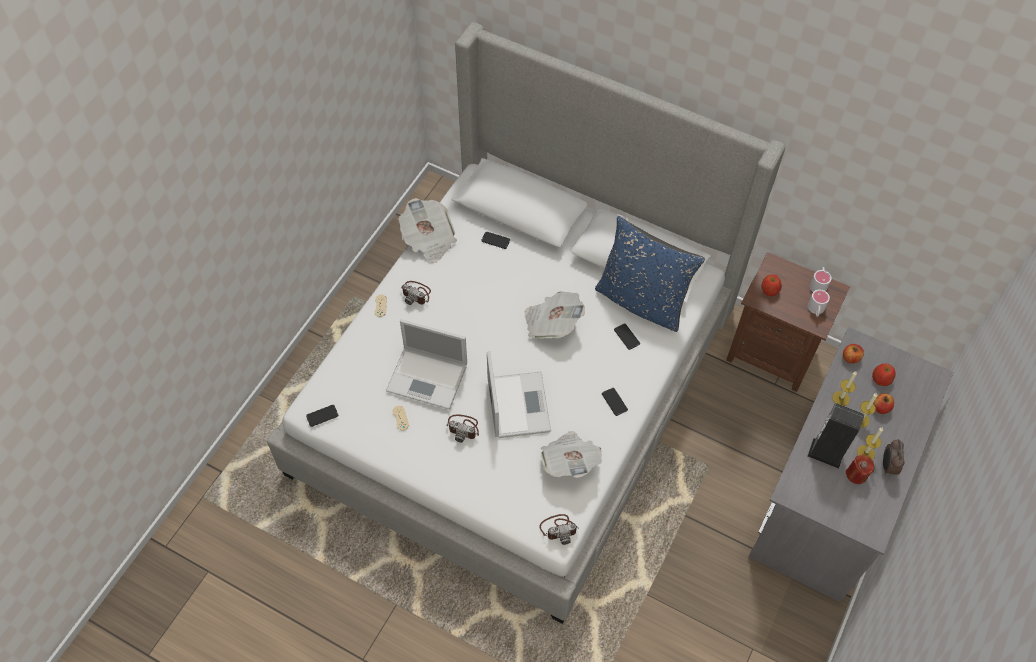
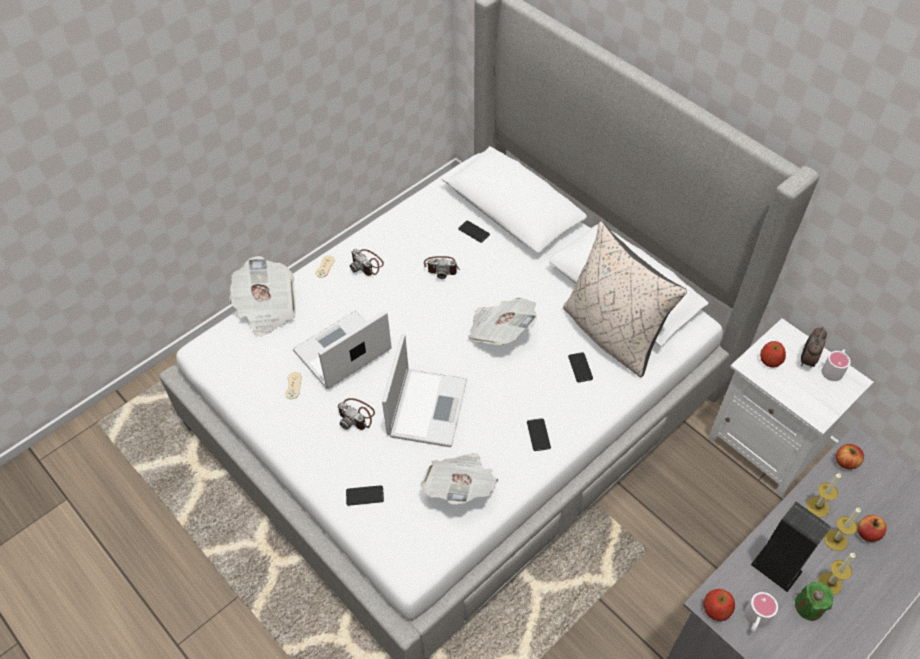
camera: 20 degrees right, 5 degrees down
phone [306,405,338,427] -> phone moved to [346,485,384,506]
laptop [386,319,467,409] -> laptop turned 105 degrees clockwise [293,310,392,389]
newspaper [398,198,457,263] -> newspaper moved to [229,256,296,337]
camera [539,514,579,545] -> camera moved to [424,256,460,279]
blue pillow [595,216,705,332] -> beige pillow [563,222,687,377]
brown nightstand [726,252,850,392] -> white nightstand [708,318,873,496]
white mug [808,290,830,317] -> white mug moved to [745,592,778,633]
red candle [846,455,874,484] -> green candle [795,582,833,621]
apple [872,363,896,386] -> apple moved to [703,589,735,621]
alarm clock [883,439,905,475] -> alarm clock moved to [801,327,827,368]

